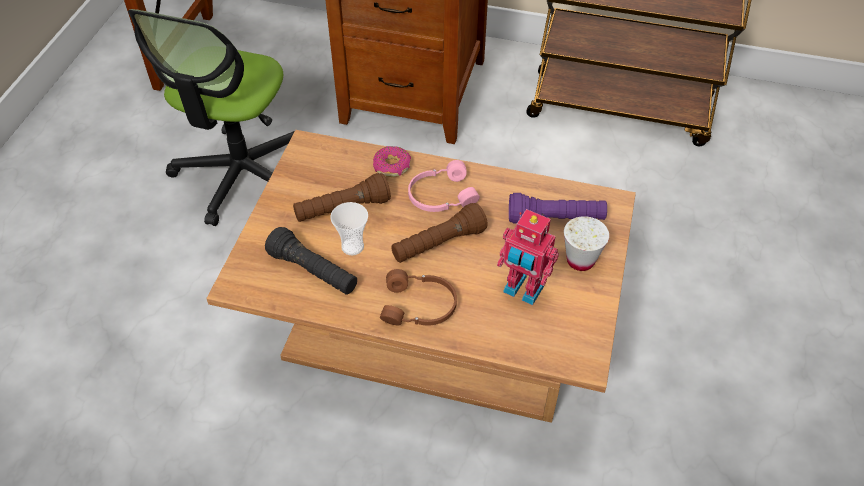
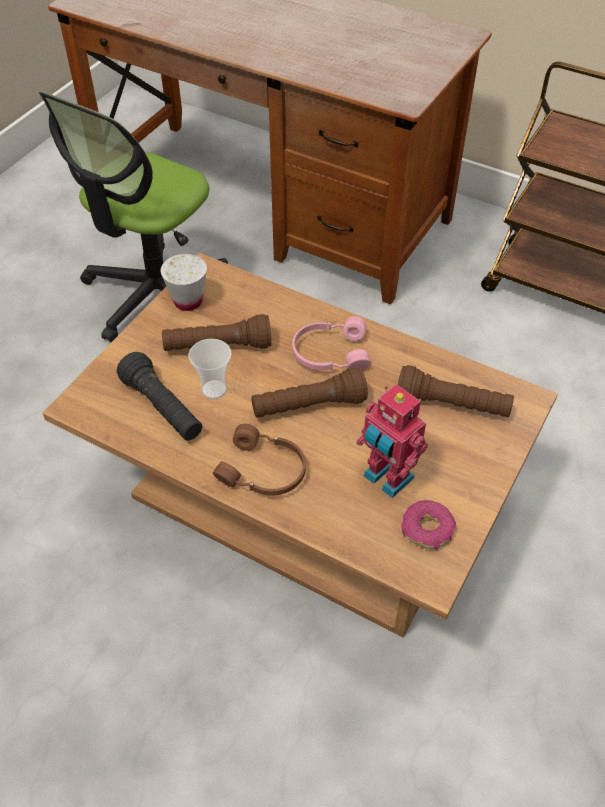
camera: 15 degrees right, 0 degrees up
donut [373,146,411,177] -> donut moved to [401,500,456,549]
purple flashlight [509,193,607,224] -> brown flashlight [398,365,514,417]
white cup [564,216,609,271] -> white cup moved to [161,254,207,311]

